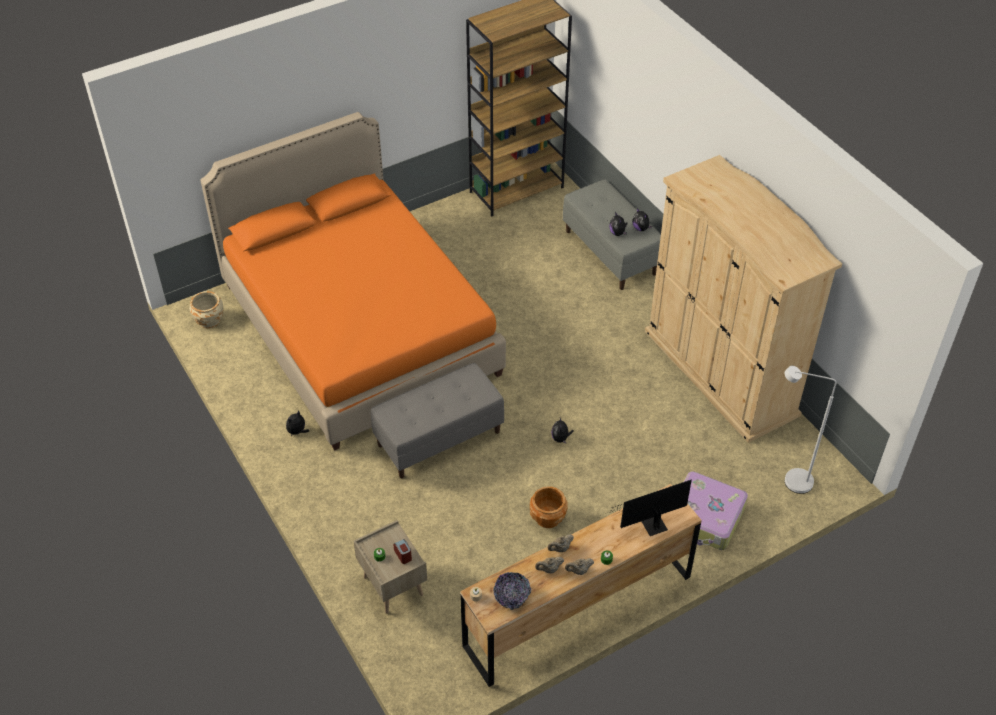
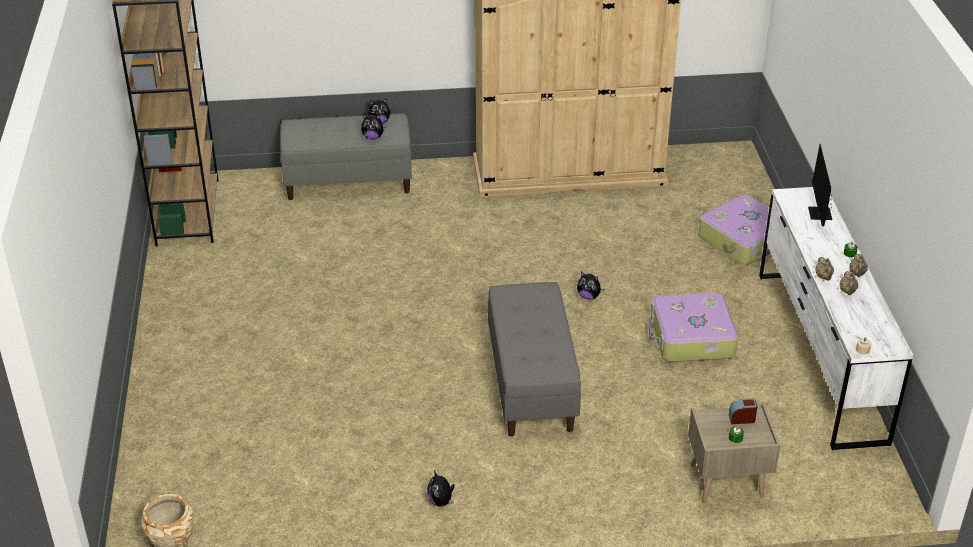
camera: 65 degrees left, 10 degrees down
orange bed [200,112,506,450] -> none
brown dresser [460,484,702,687] -> white dresser [759,187,913,450]
bowl [493,572,531,610] -> none
brown planter [530,486,568,528] -> suitcase [649,293,738,362]
white floor lamp [785,366,837,494] -> none

